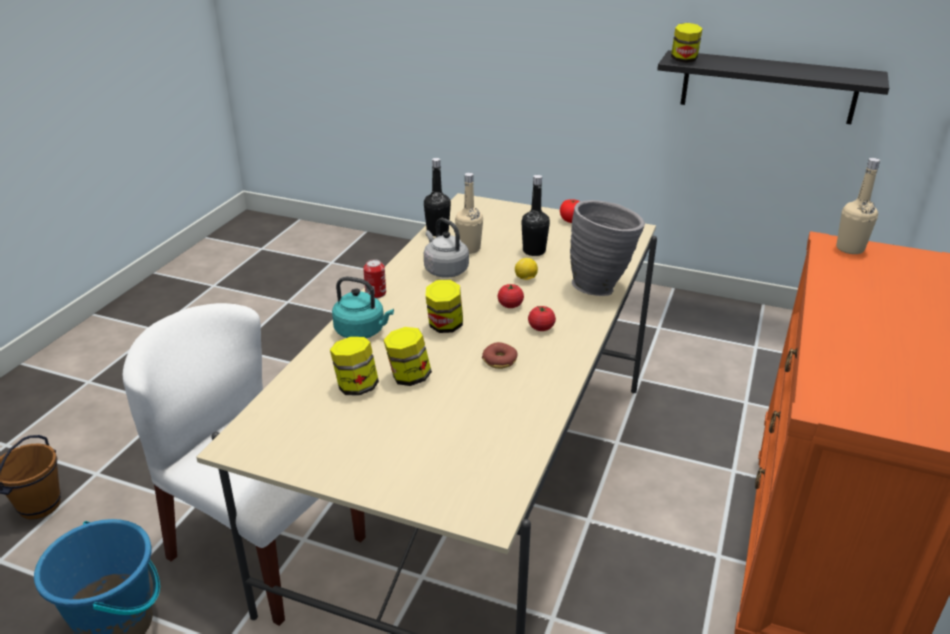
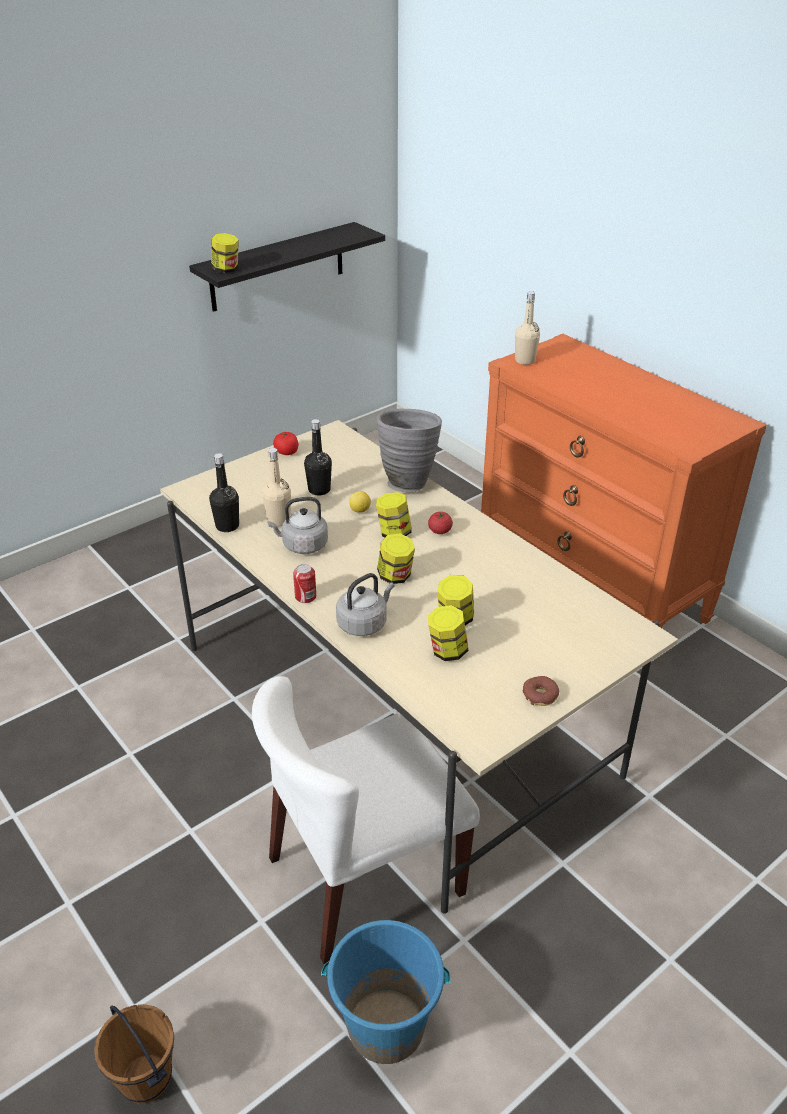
camera: 60 degrees left, 5 degrees up
turquoise kettle [332,276,394,338] -> grey kettle [336,573,395,636]
donut [482,342,518,369] -> donut moved to [523,676,559,706]
tomato [498,284,524,308] -> jar [376,492,412,537]

